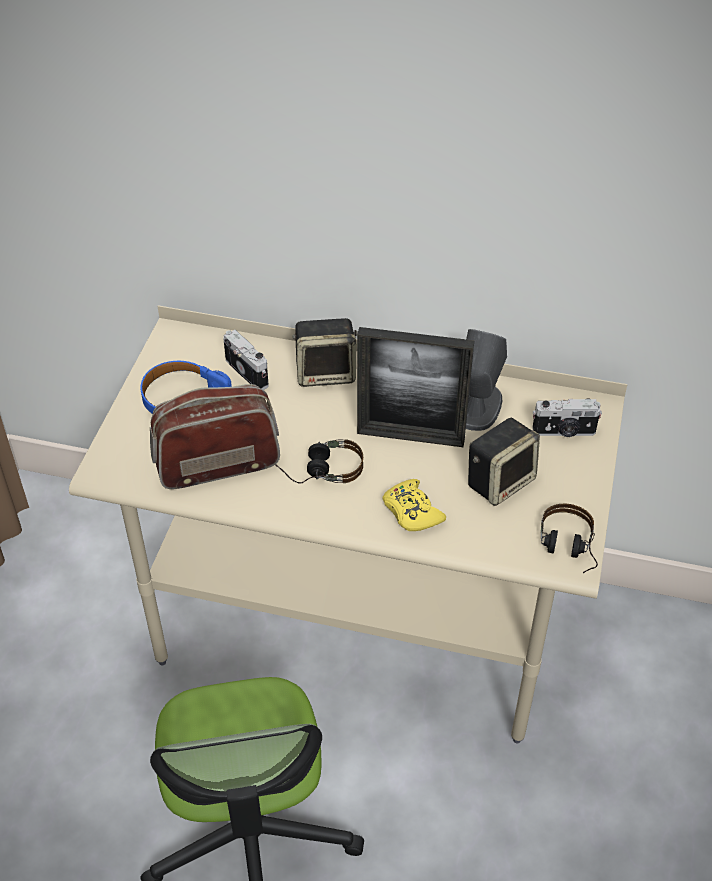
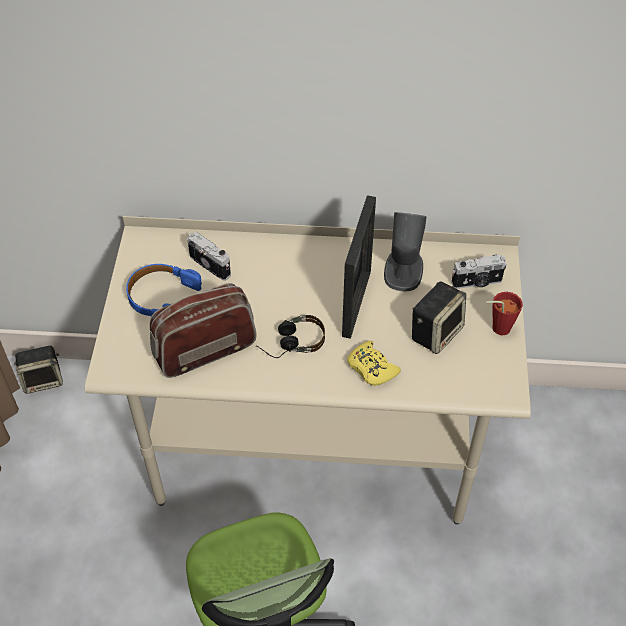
camera: 10 degrees left, 5 degrees up
speaker [292,318,358,387] -> speaker moved to [14,346,63,394]
picture frame [357,327,474,447] -> picture frame turned 75 degrees counterclockwise [342,195,376,339]
headphones [541,504,598,574] -> none
none -> red cup [486,292,523,335]

